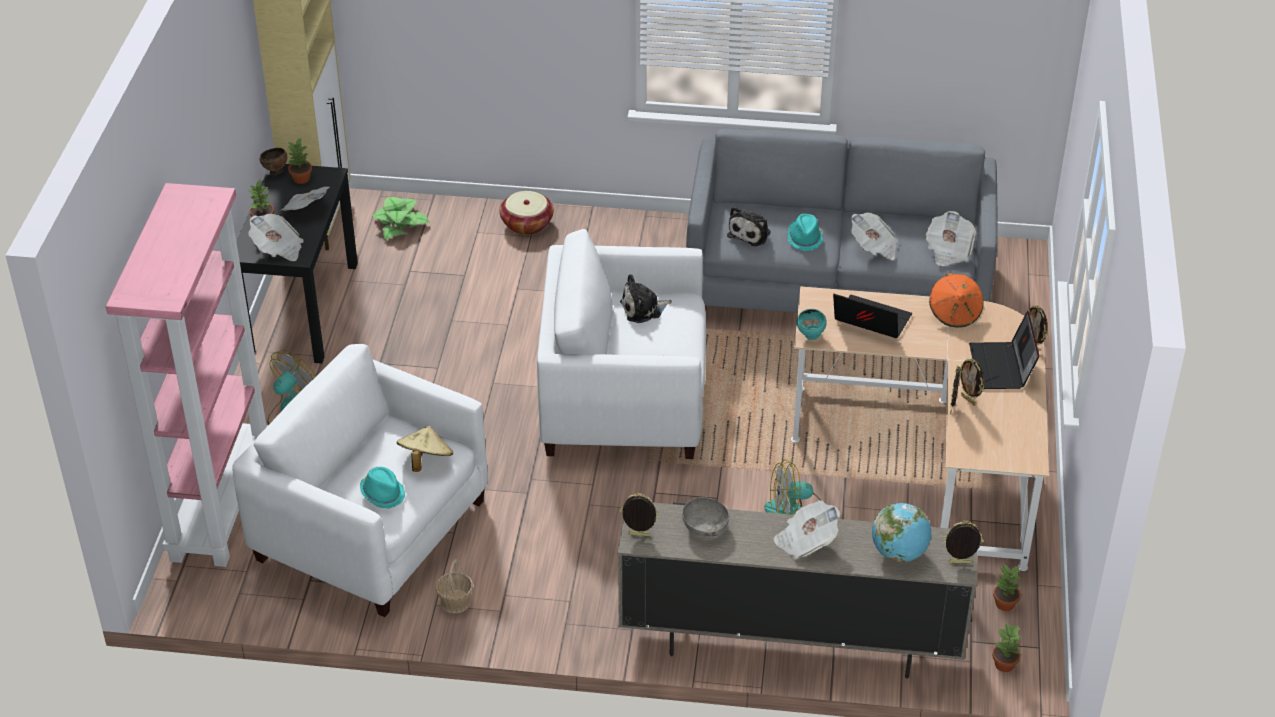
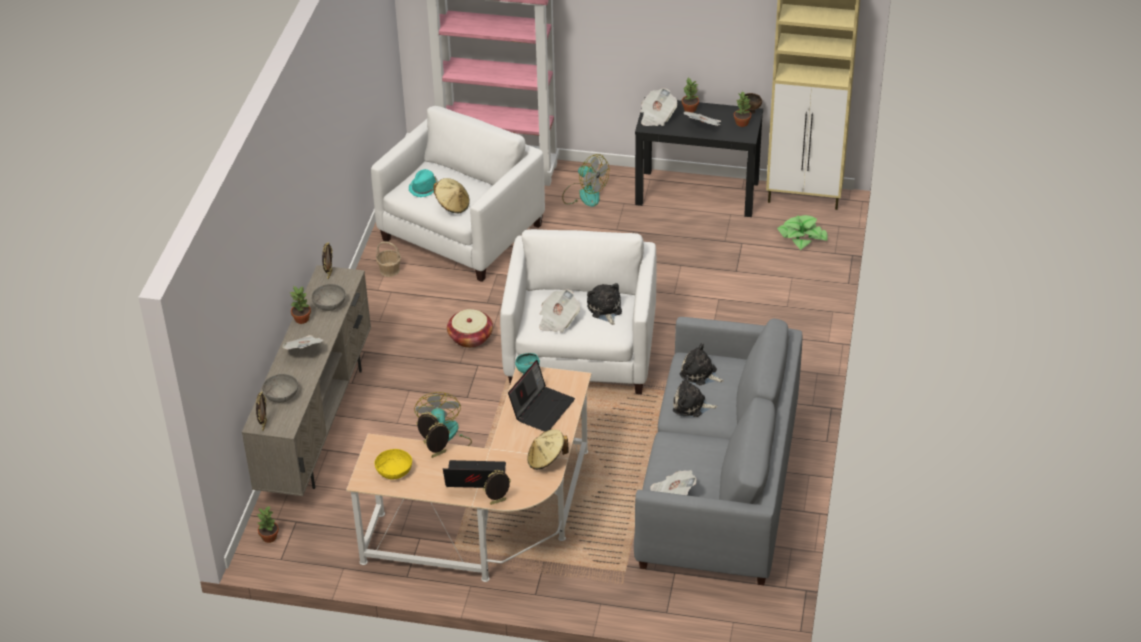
camera: 95 degrees right, 0 degrees up
basket [500,191,554,235] -> basket moved to [447,309,493,348]
turquoise hat [787,214,823,251] -> plush toy [673,375,718,417]
newspaper [851,213,898,260] -> newspaper moved to [539,289,580,332]
globe [872,503,931,562] -> grey bowl [262,374,298,403]
orange hat [929,273,984,328] -> beige hat [527,429,569,470]
potted plant [993,564,1021,611] -> potted plant moved to [289,286,311,324]
none -> yellow bowl [374,449,412,480]

